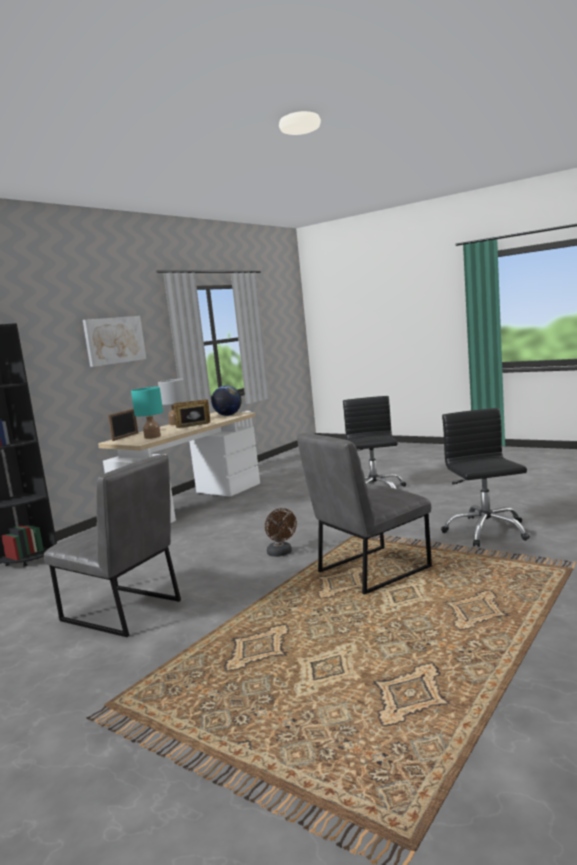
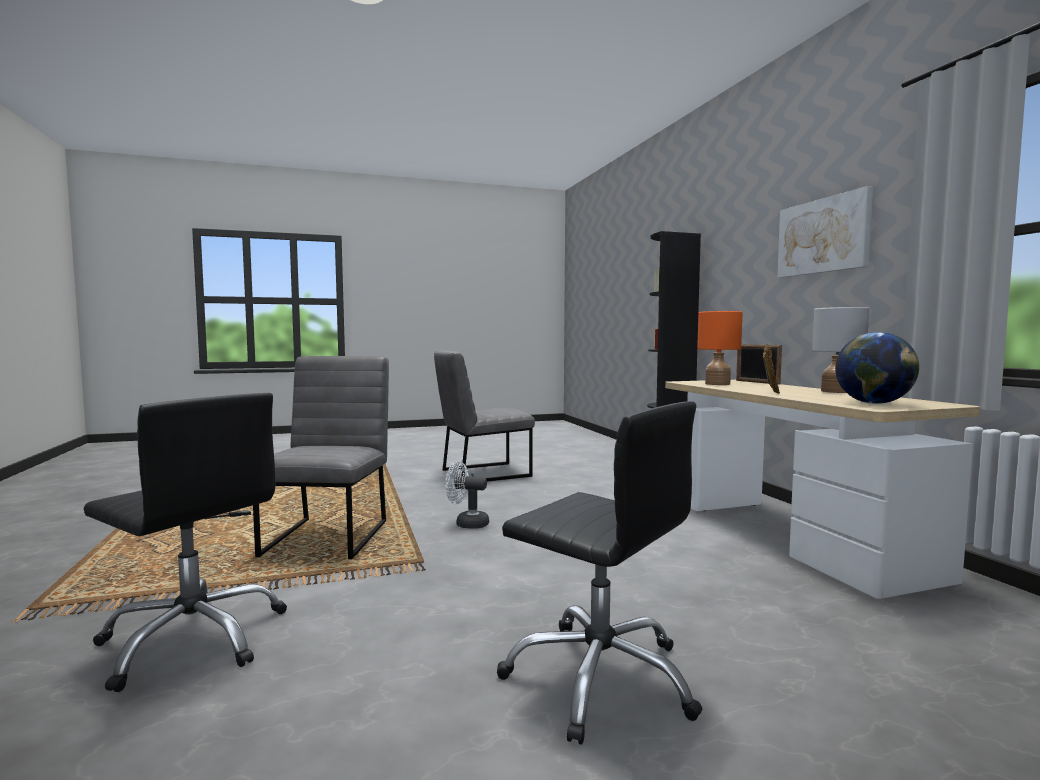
camera: 125 degrees right, 5 degrees down
turquoise table lamp [131,387,163,439] -> orange table lamp [697,311,743,385]
brown fan [265,508,297,557] -> white fan [445,461,489,529]

